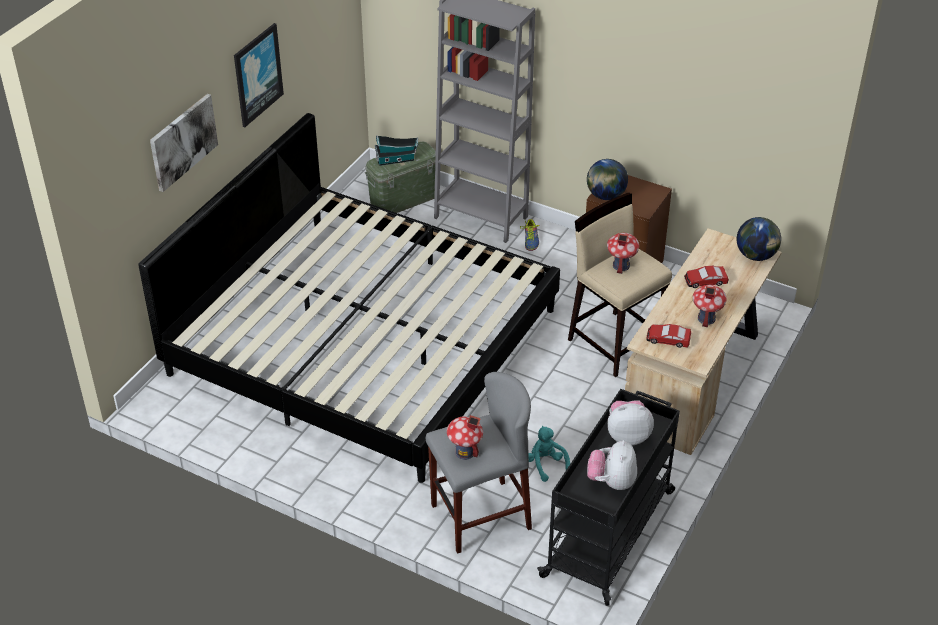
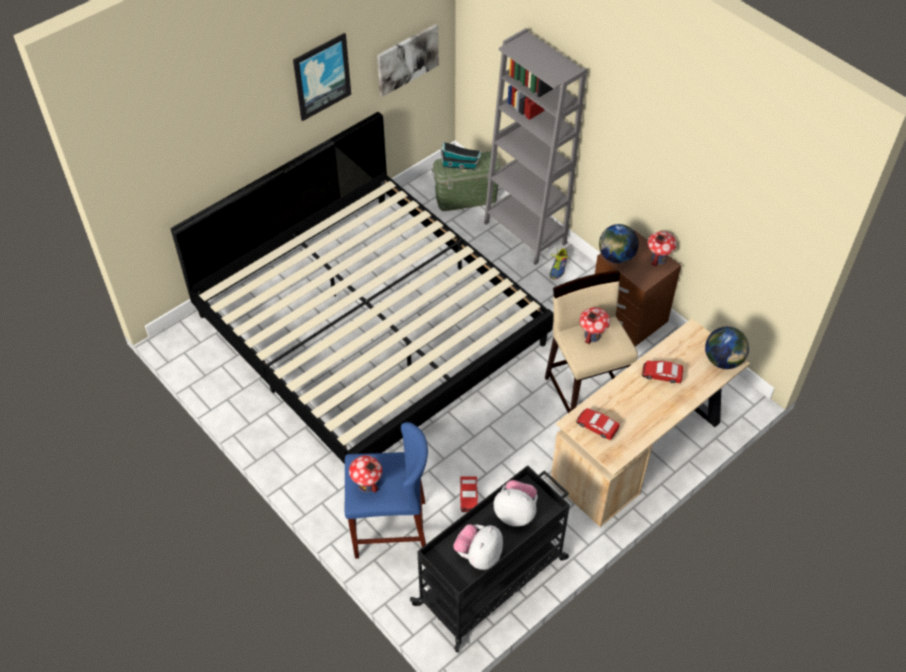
camera: 20 degrees right, 10 degrees up
picture [150,94,218,192] -> picture moved to [377,23,439,97]
grey stool [426,372,532,554] -> blue stool [345,422,428,559]
turquoise plush toy [529,426,570,482] -> toy car [460,476,478,512]
toy house [693,285,727,327] -> toy house moved to [648,231,677,266]

